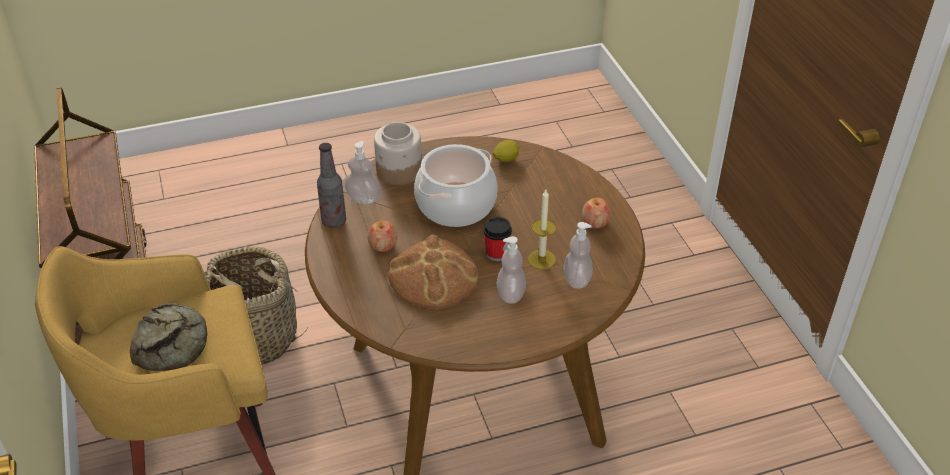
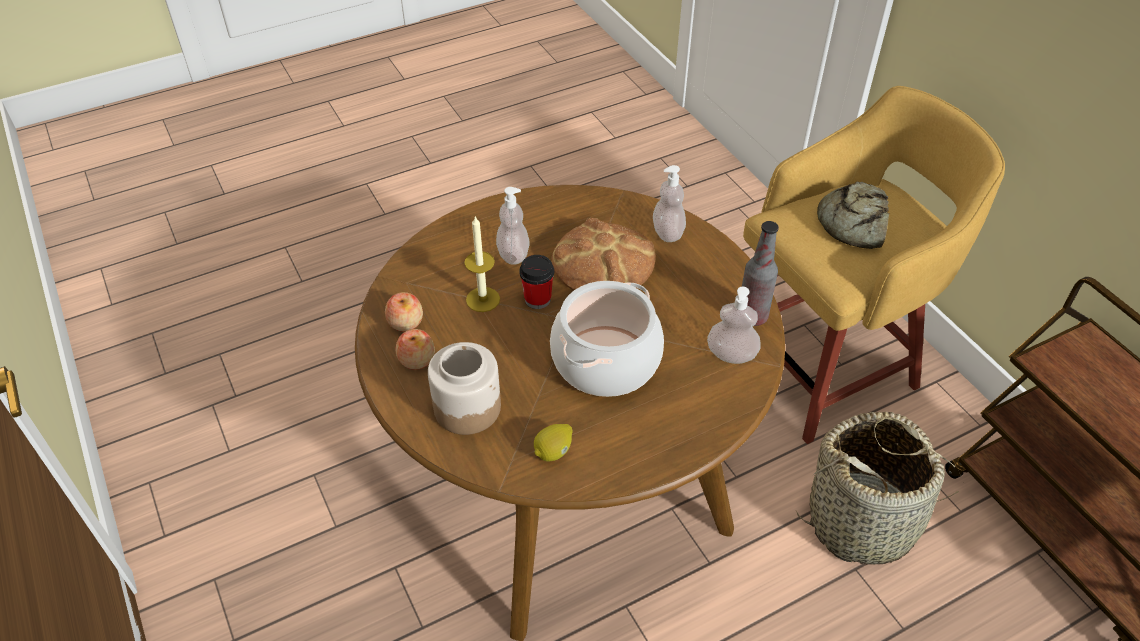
camera: 170 degrees right, 5 degrees up
apple [368,221,397,252] -> apple moved to [385,292,423,332]
jar [374,122,422,185] -> jar moved to [428,342,501,435]
soap dispenser [563,222,593,289] -> soap dispenser moved to [653,165,686,242]

